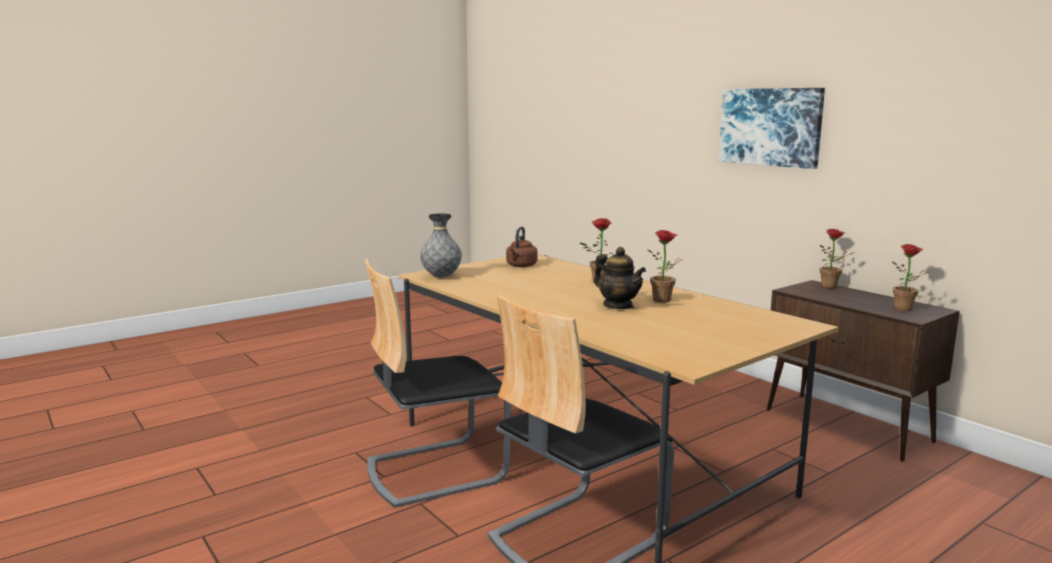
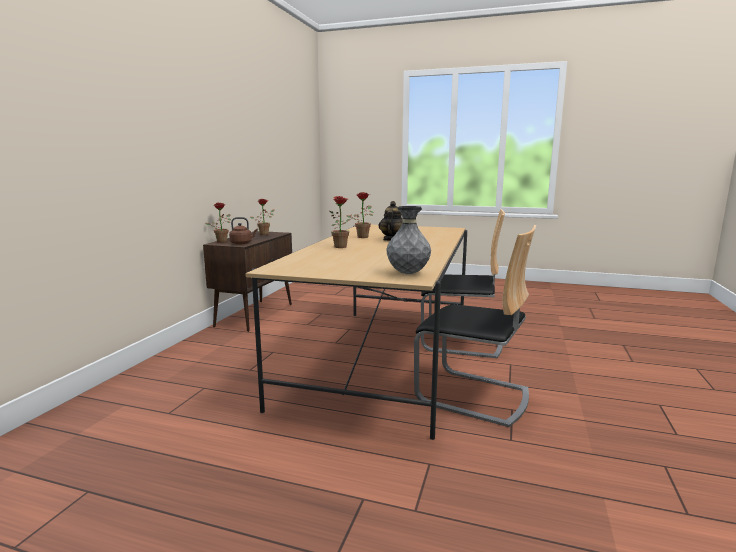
camera: 125 degrees left, 0 degrees up
brown kettle [506,227,538,267] -> brown kettle moved to [229,217,258,244]
picture [719,88,825,169] -> none

